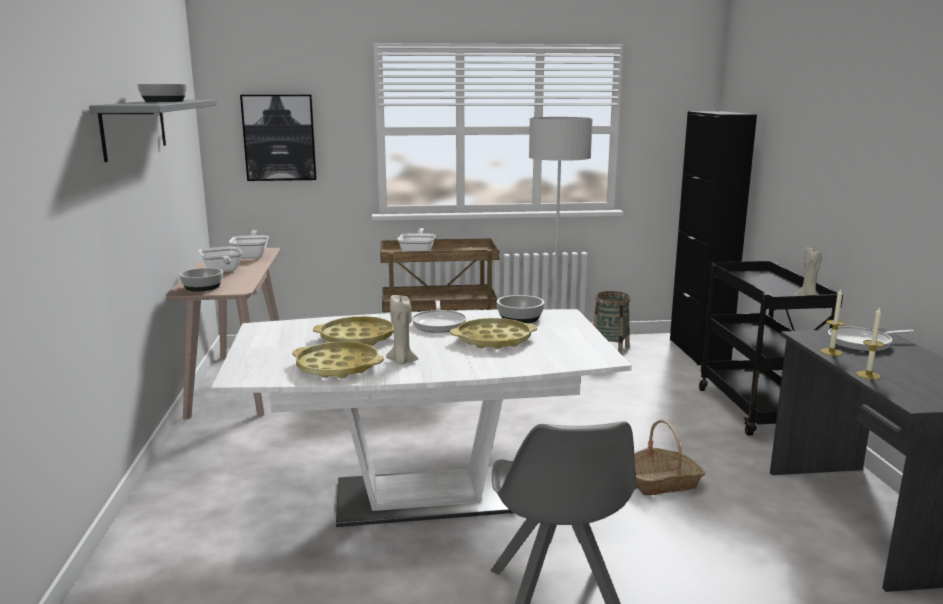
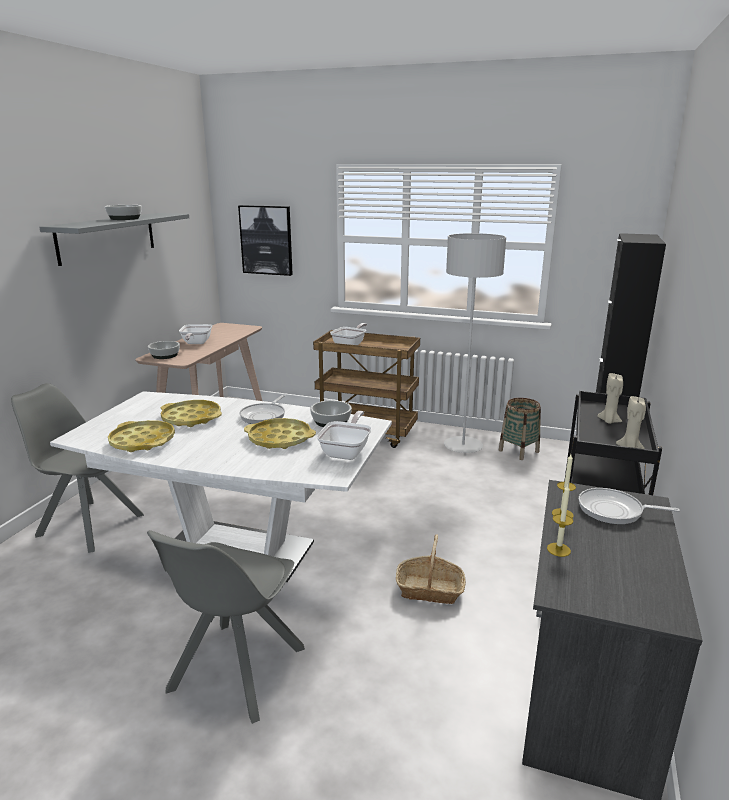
camera: 25 degrees right, 5 degrees up
frying pan [229,230,269,259] -> frying pan moved to [316,411,372,460]
beige candle [386,294,418,364] -> beige candle moved to [597,373,623,424]
none -> grey chair [11,383,144,553]

